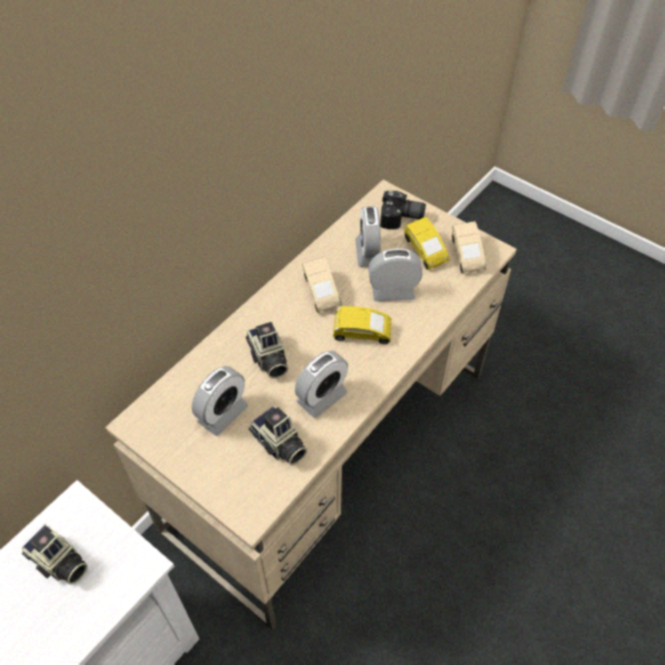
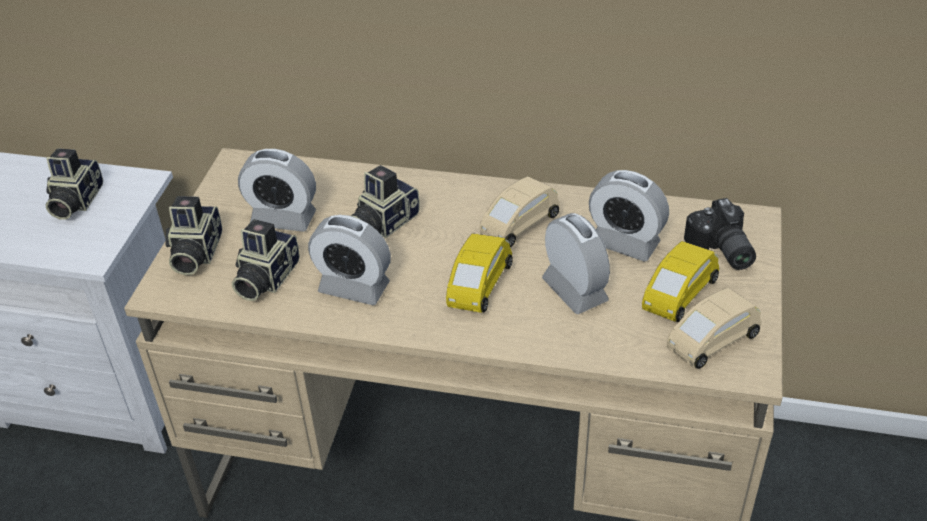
camera: 65 degrees right, 10 degrees down
yellow toy car [333,306,392,344] -> yellow toy car turned 45 degrees clockwise [446,233,513,313]
alarm clock [355,206,381,267] -> alarm clock turned 120 degrees counterclockwise [589,170,669,262]
none -> camera [165,196,222,275]

